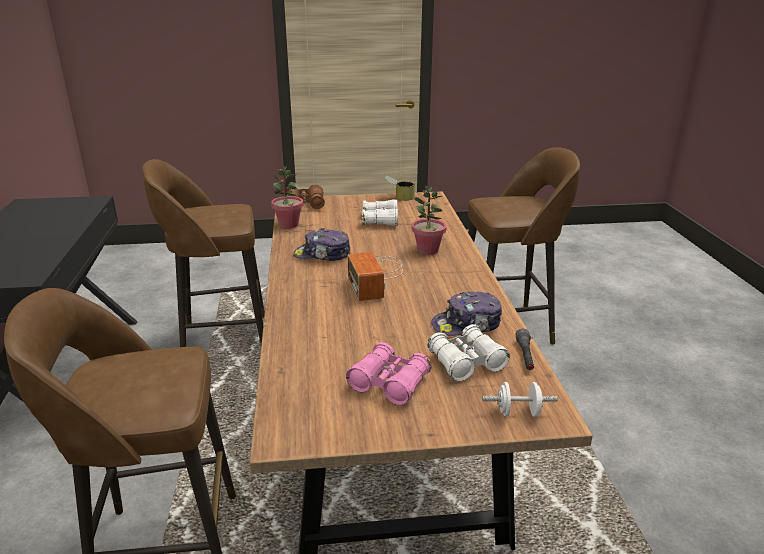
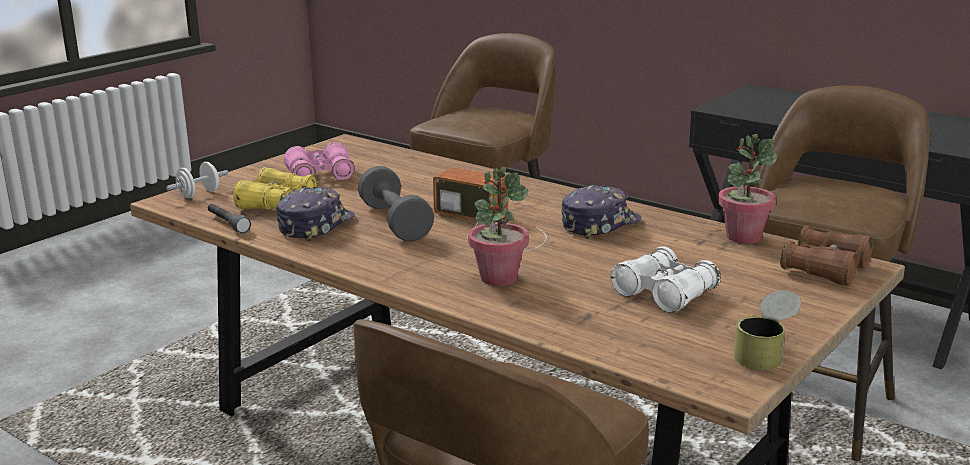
camera: 135 degrees right, 5 degrees down
white binoculars [427,324,510,381] -> yellow binoculars [233,168,318,210]
none -> grey dumbbell [358,166,434,241]

